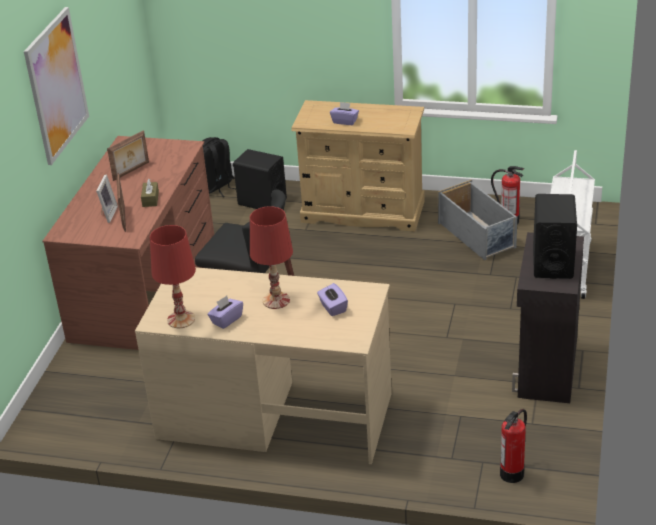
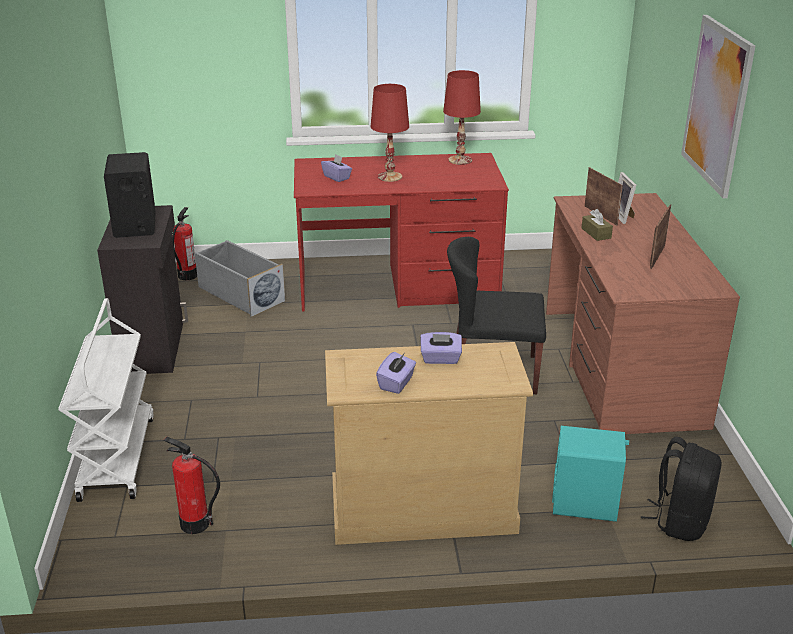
camera: 160 degrees right, 5 degrees down
beige desk [135,267,392,464] -> red desk [294,153,509,312]
purple tissue box [207,296,243,329] -> purple tissue box moved to [376,352,416,394]
black speaker [233,149,287,209] -> turquoise speaker [552,426,629,522]
grey storage box [438,180,517,260] -> grey storage box moved to [195,240,285,317]

